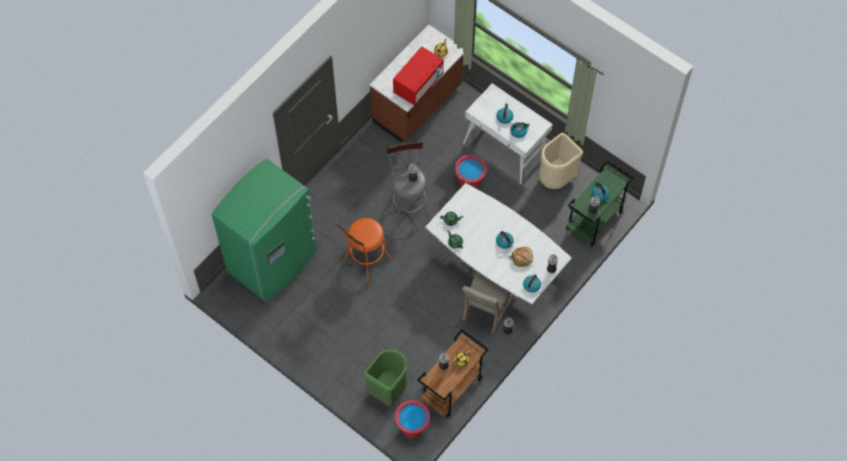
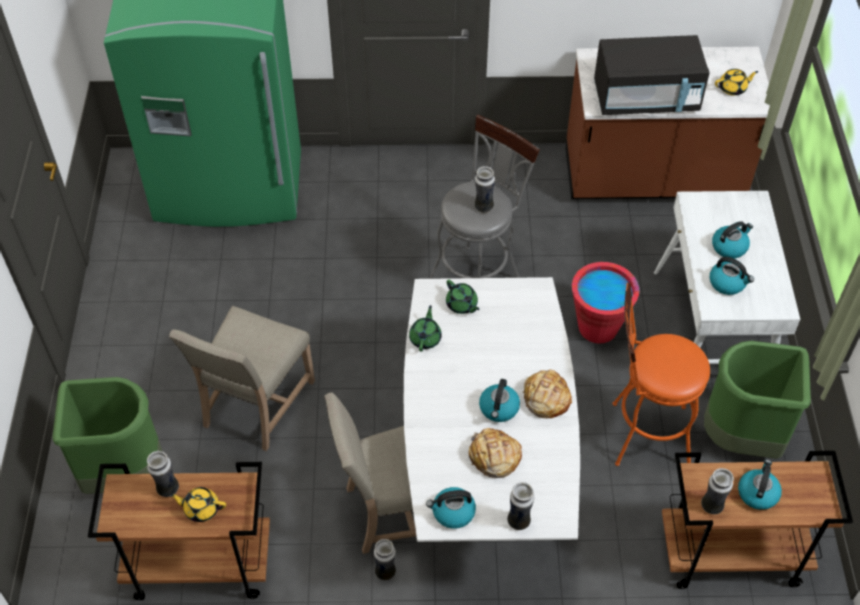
camera: 50 degrees right, 10 degrees down
orange stool [335,218,392,282] -> orange stool moved to [612,283,710,466]
red microwave [393,46,444,106] -> black microwave [594,35,710,115]
red bucket [395,400,430,438] -> none
beige trash can [539,133,583,189] -> green trash can [704,341,811,459]
green cart [566,160,633,247] -> brown cart [662,451,853,589]
none -> beige chair [169,306,315,451]
none -> bread [522,370,572,418]

